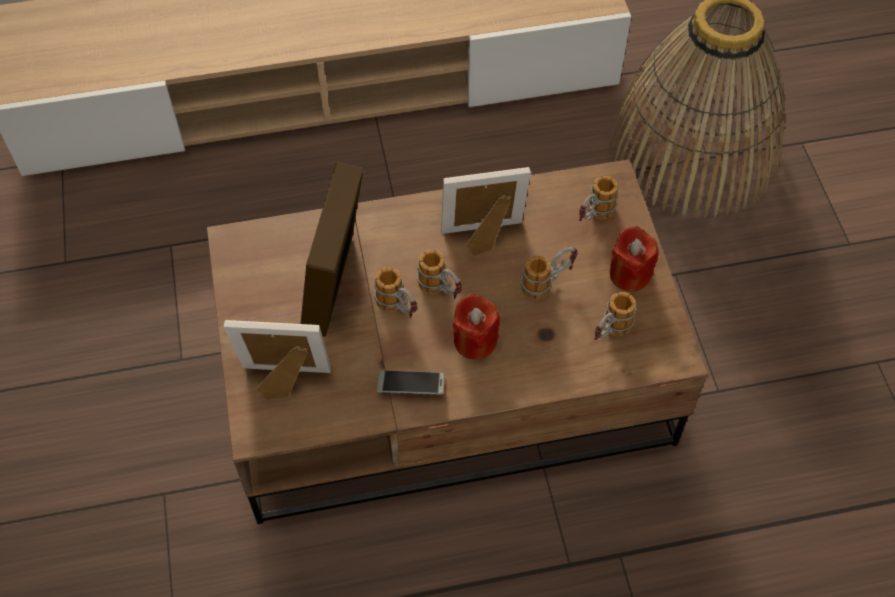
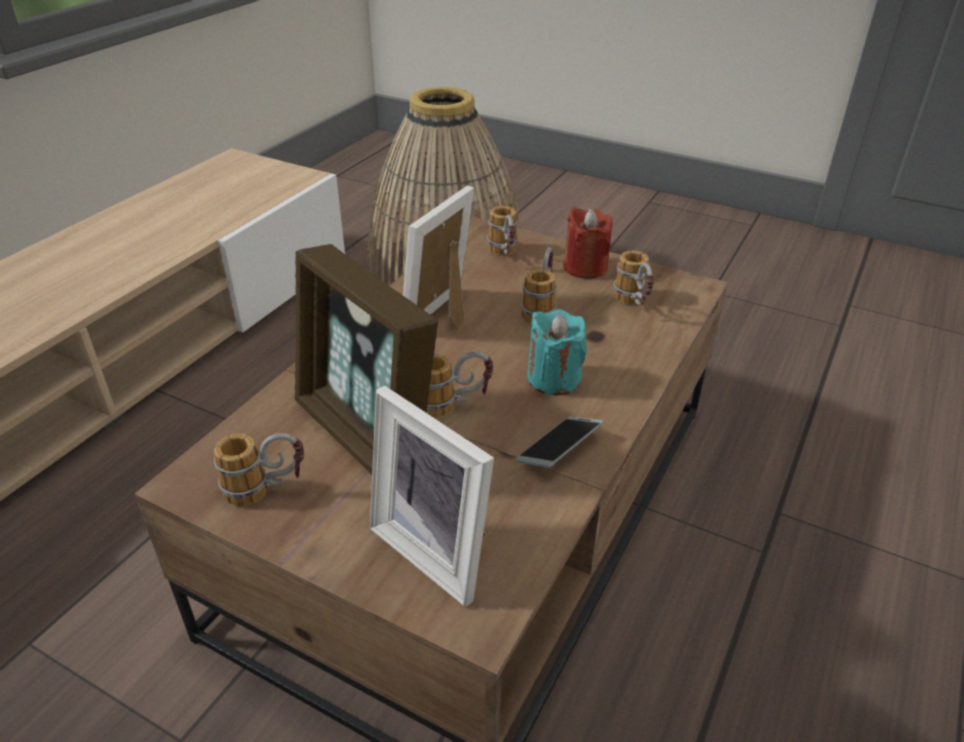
camera: 50 degrees left, 20 degrees down
picture frame [224,320,331,400] -> picture frame turned 90 degrees counterclockwise [370,386,494,606]
mug [417,250,462,299] -> mug moved to [214,433,304,506]
red candle [453,293,500,359] -> turquoise candle [527,309,587,395]

